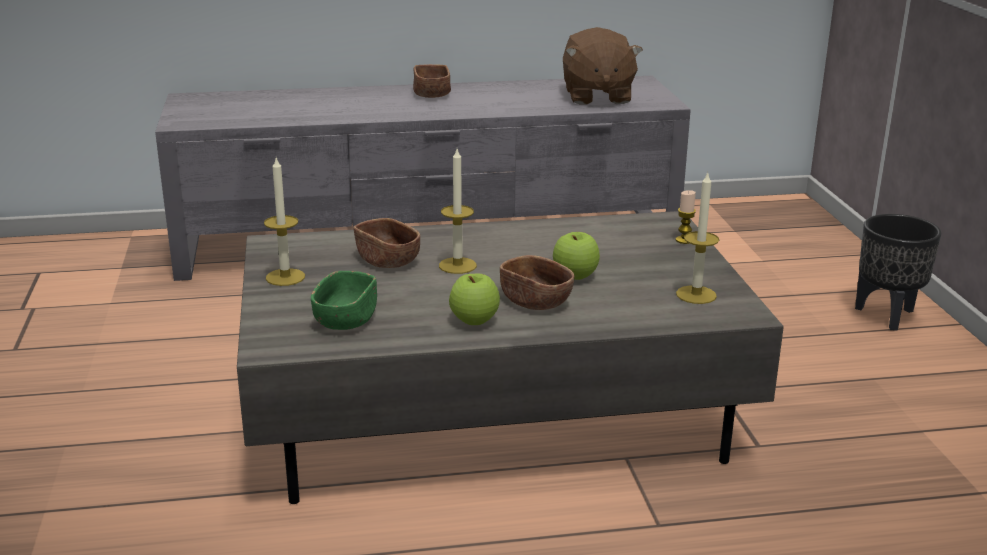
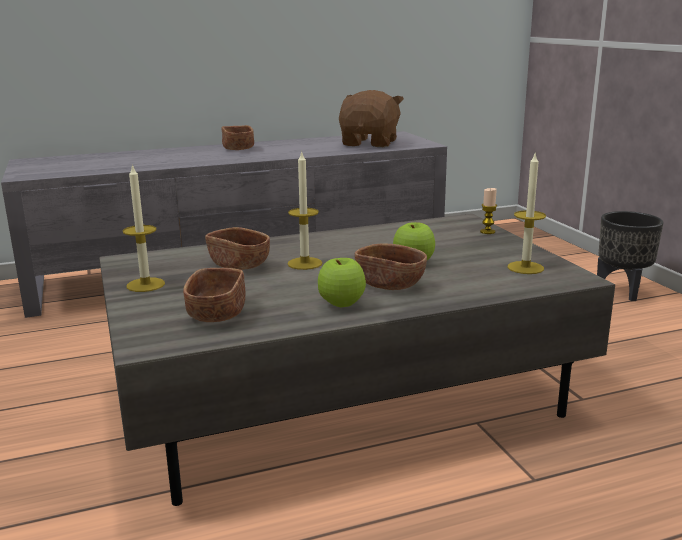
camera: 10 degrees left, 5 degrees down
green bowl [311,271,377,330] -> brown bowl [183,268,245,322]
brown plush toy [563,27,643,105] -> brown plush toy turned 150 degrees counterclockwise [339,90,404,147]

